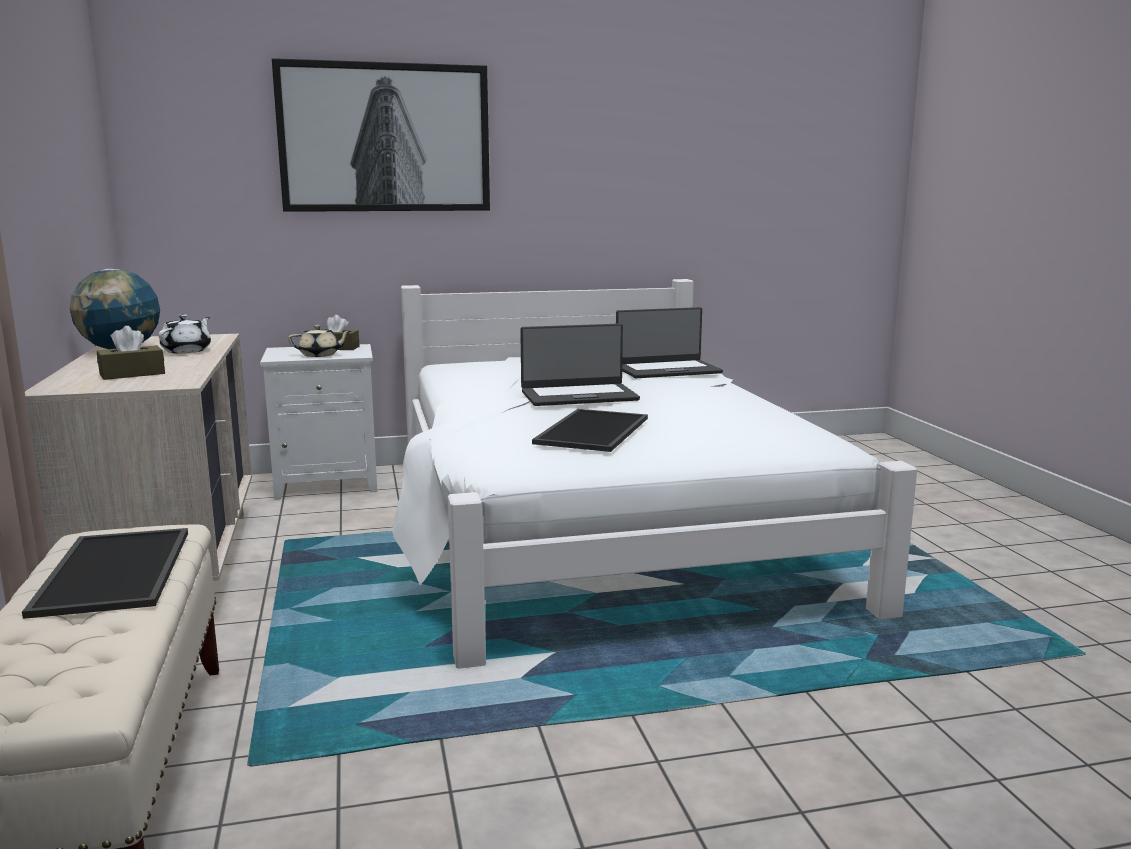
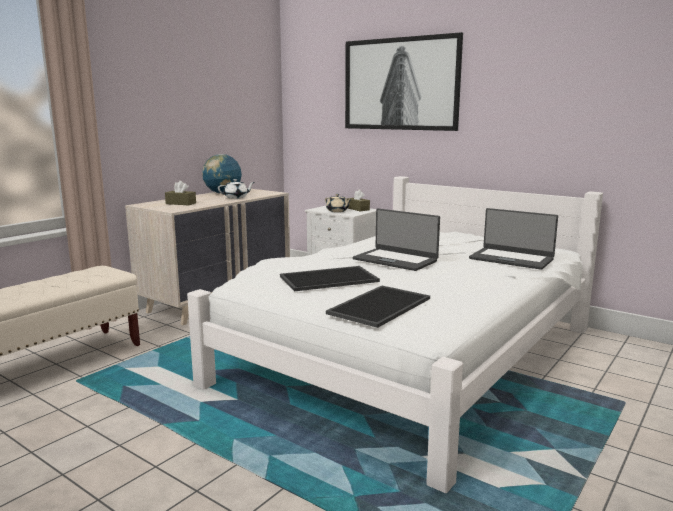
camera: 50 degrees right, 0 degrees up
tray [22,528,188,619] -> tray moved to [326,286,430,328]

